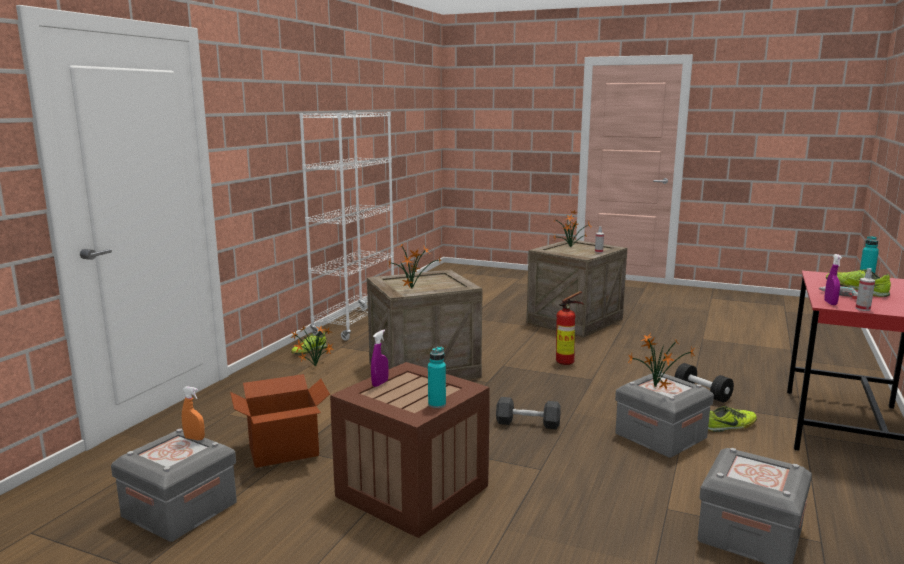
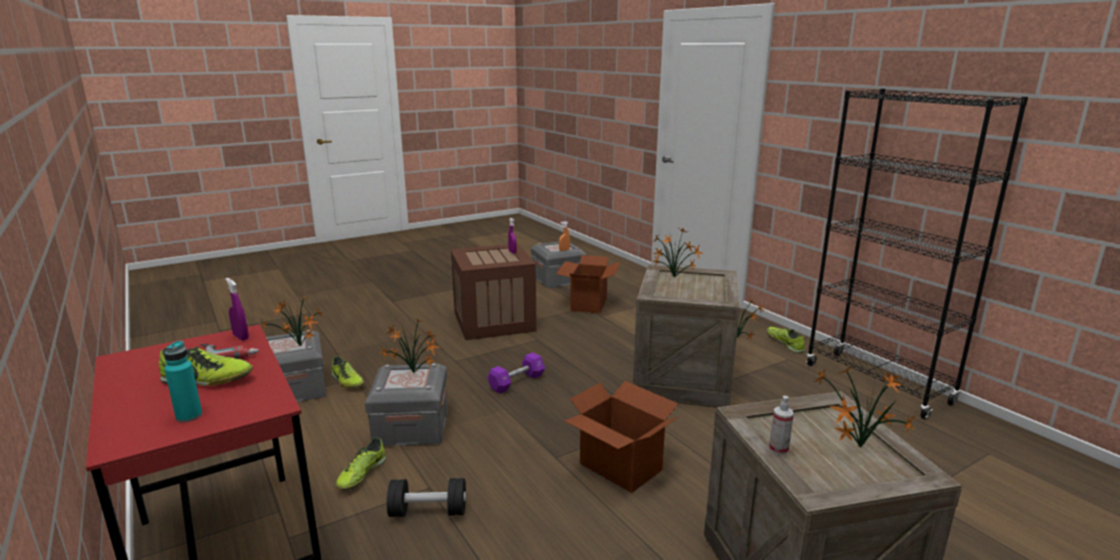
camera: 125 degrees right, 5 degrees up
white bookcase [299,112,394,341] -> black bookcase [806,88,1028,419]
turquoise bottle [428,346,446,408] -> none
black dumbbell [496,397,561,429] -> purple dumbbell [488,352,545,394]
fire extinguisher [556,291,584,365] -> cardboard box [565,381,678,493]
spray bottle [856,268,875,311] -> none
none -> potted plant [261,295,322,346]
none -> shoe [331,356,364,388]

